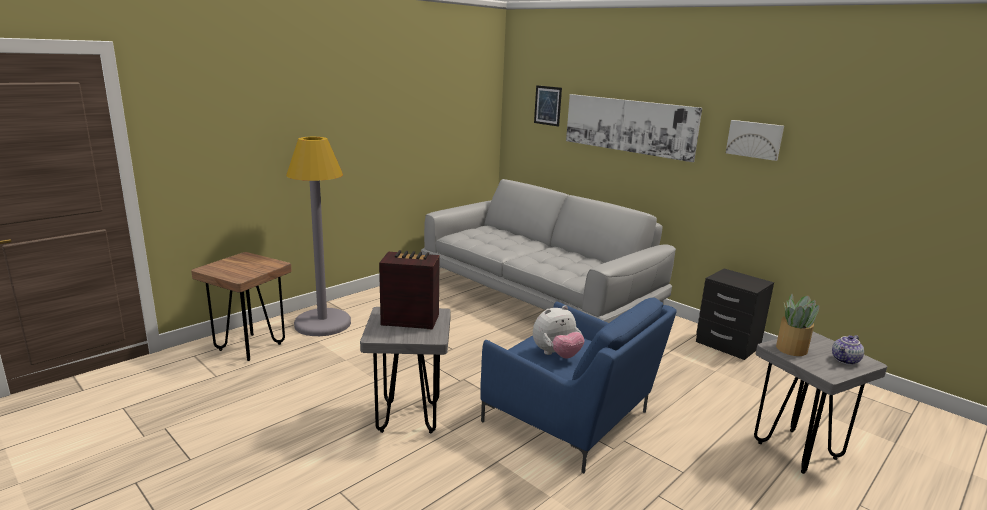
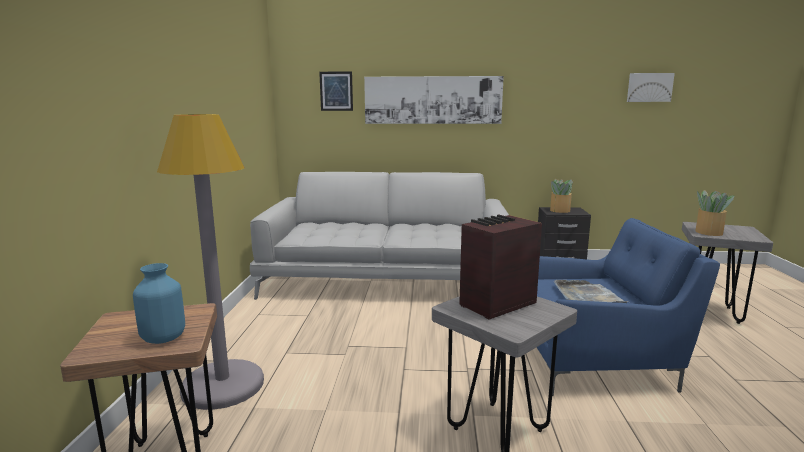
camera: 40 degrees left, 5 degrees down
plush toy [533,305,584,359] -> grey tray [553,280,628,303]
picture [726,120,784,161] -> picture moved to [627,73,675,102]
teapot [832,335,864,365] -> none
none -> blue vase [133,263,185,344]
none -> potted plant [550,179,573,213]

